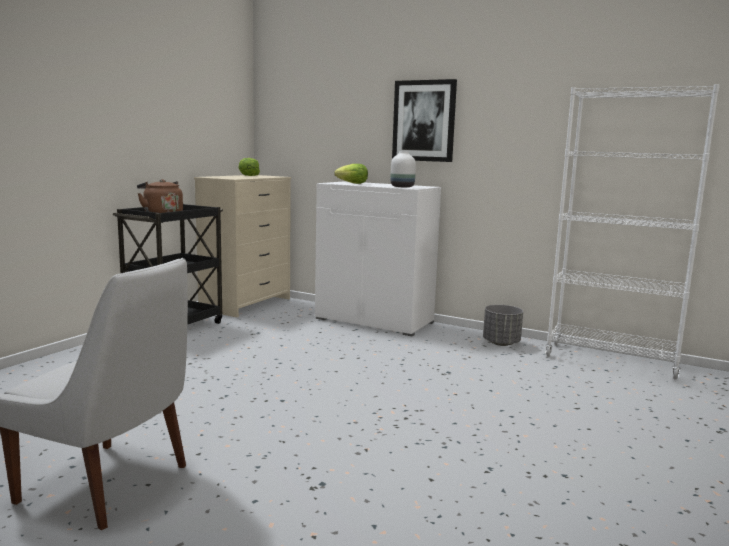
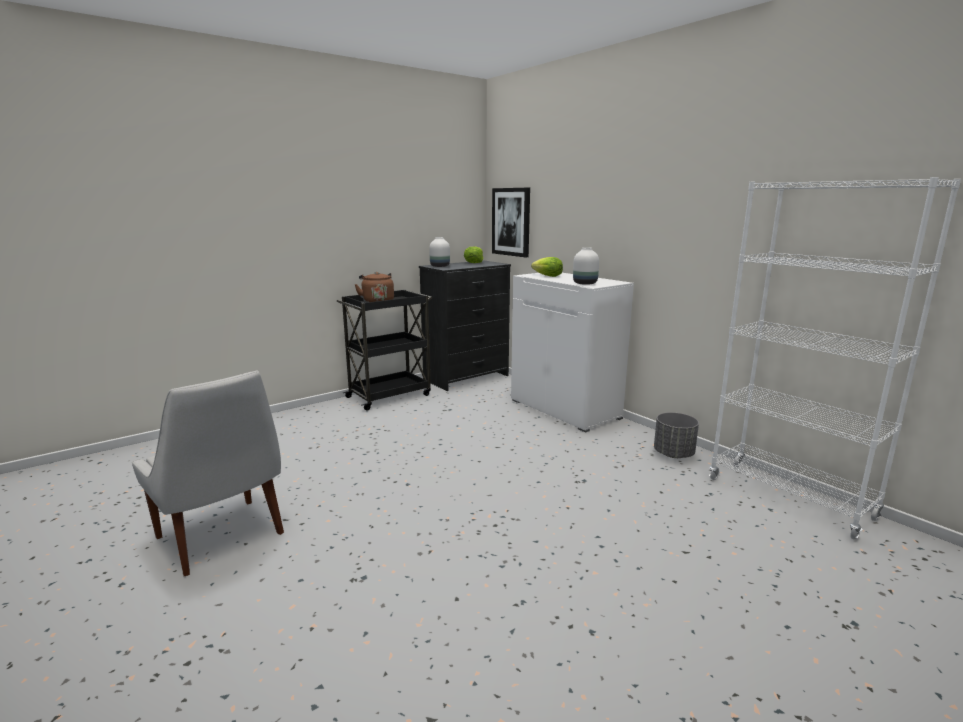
camera: 25 degrees right, 5 degrees up
beige dresser [194,175,291,317] -> black dresser [419,261,511,391]
picture [392,79,457,162] -> picture moved to [492,188,530,257]
none -> white vase [429,237,450,267]

